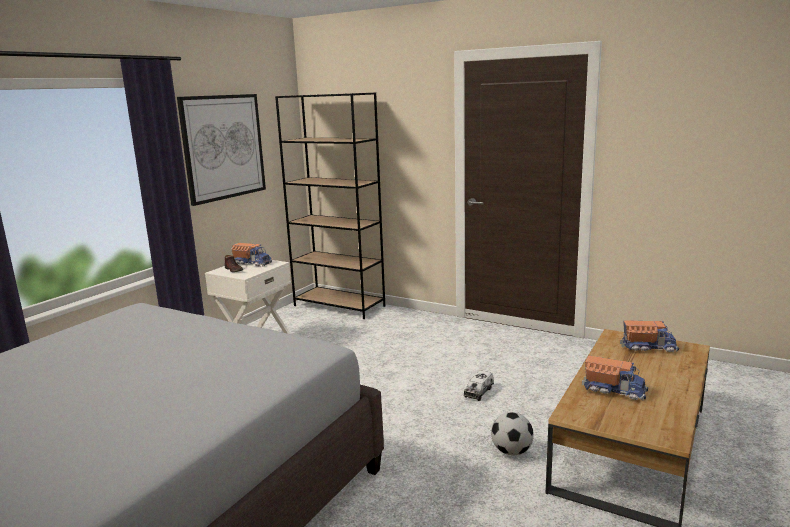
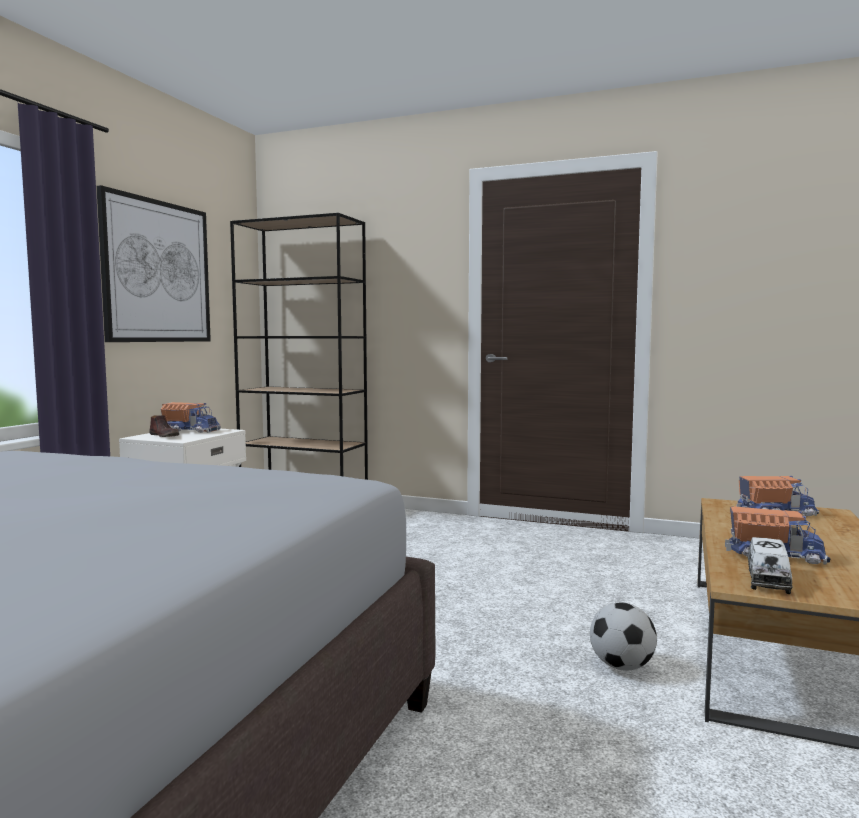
camera: 10 degrees left, 10 degrees down
toy truck [464,371,494,401] -> toy truck moved to [748,537,793,594]

